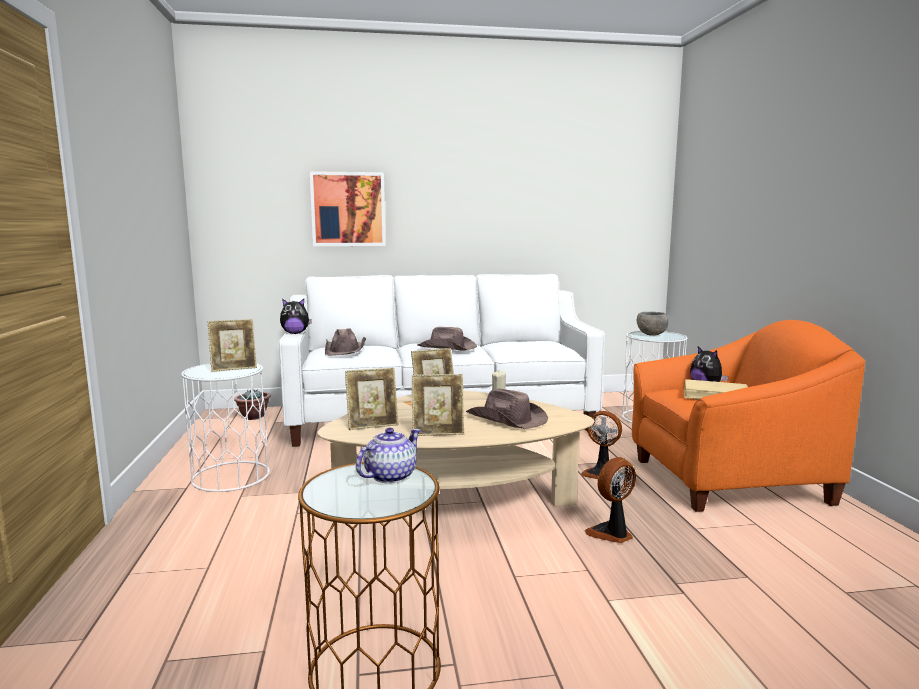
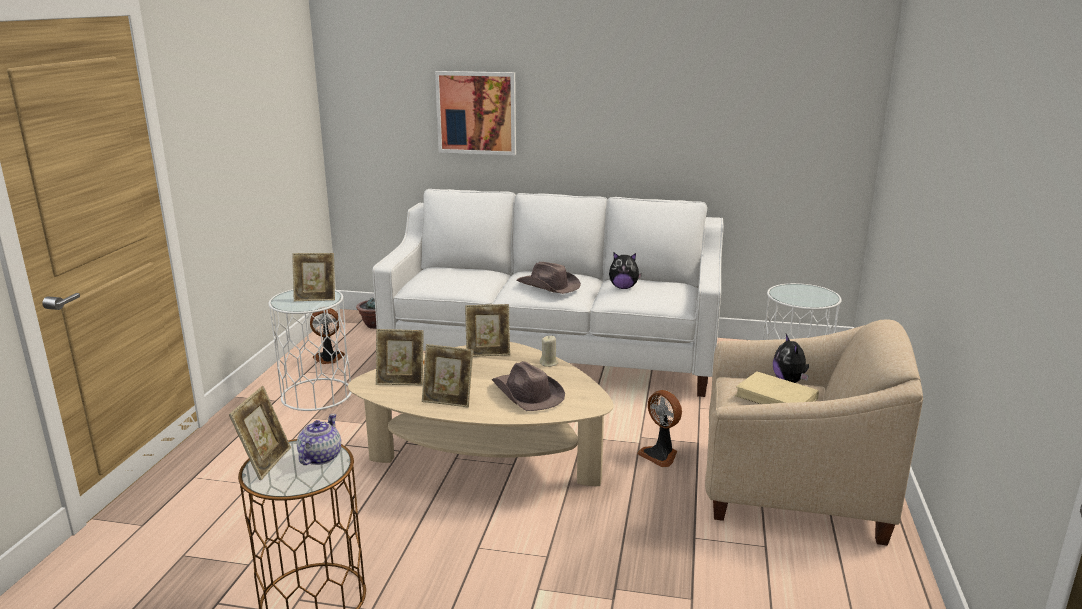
camera: 20 degrees right, 10 degrees up
plush toy [280,299,312,334] -> plush toy moved to [609,253,642,289]
brown hat [325,328,366,356] -> none
teapot [356,428,421,483] -> teapot turned 45 degrees counterclockwise [297,414,341,465]
fan [585,457,636,543] -> fan moved to [310,308,345,364]
orange armchair [632,320,865,512] -> beige armchair [705,319,923,546]
grey bowl [637,311,668,336] -> none
none -> picture frame [229,386,291,480]

